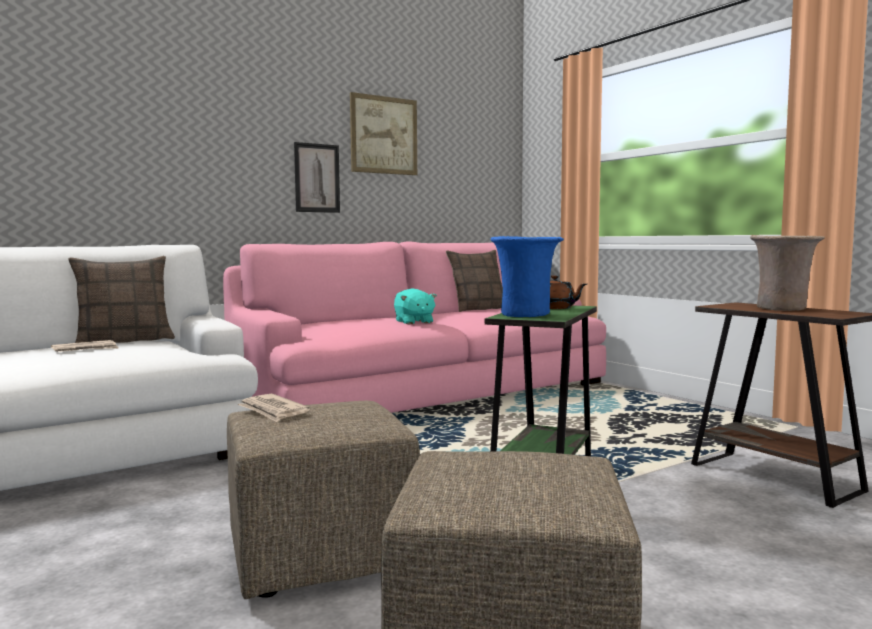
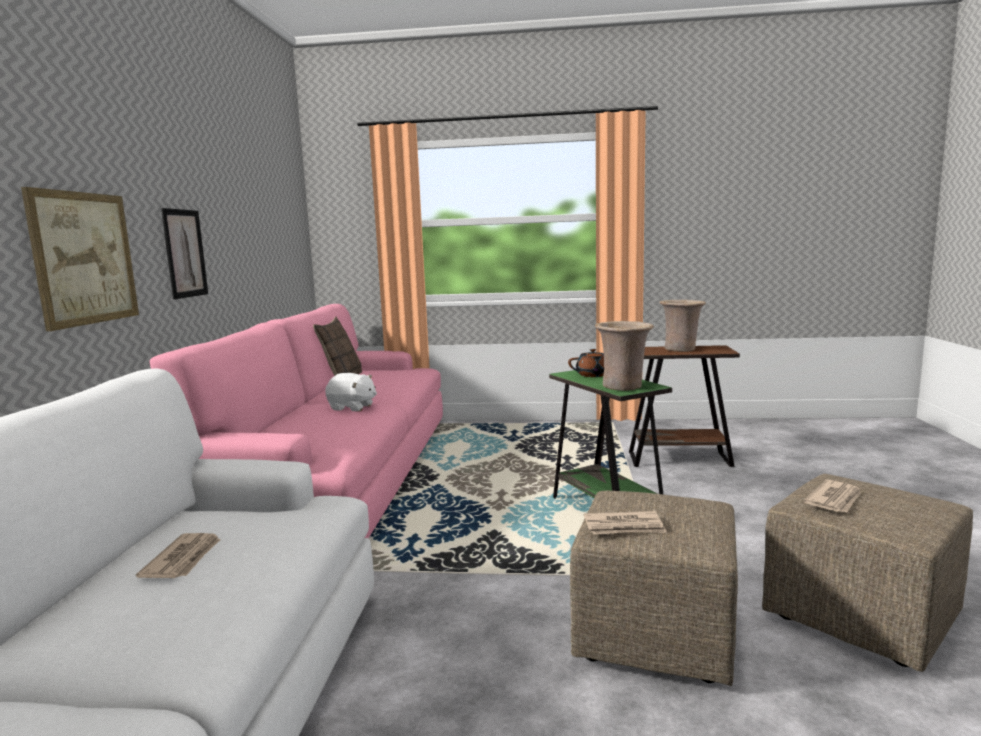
camera: 50 degrees left, 5 degrees up
pillow [68,256,175,343] -> none
picture [350,92,417,175] -> picture moved to [21,187,139,331]
turquoise plush toy [394,288,437,324] -> white plush toy [325,373,377,411]
blue vase [491,236,564,317] -> beige vase [595,321,654,391]
none -> newspaper [803,480,861,512]

